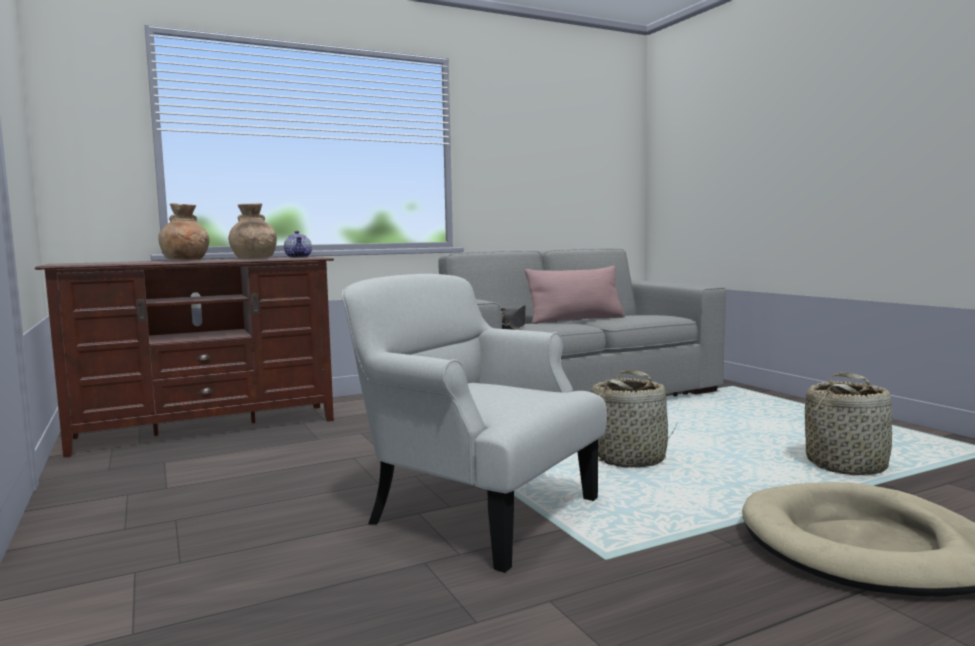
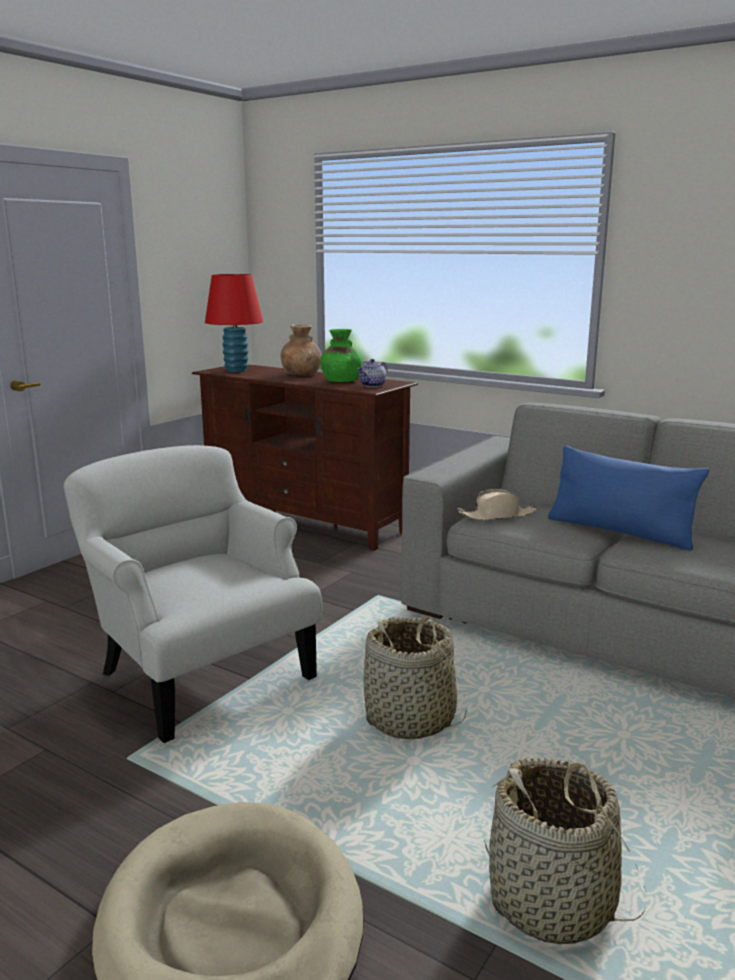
camera: 60 degrees right, 10 degrees up
brown vase [228,203,277,259] -> green vase [320,329,363,382]
white armchair [342,274,607,573] -> white armchair turned 45 degrees counterclockwise [64,445,322,743]
black hat [501,305,526,330] -> beige hat [457,489,538,521]
pink pillow [525,266,625,324] -> blue pillow [548,446,709,551]
none -> red table lamp [205,274,263,372]

